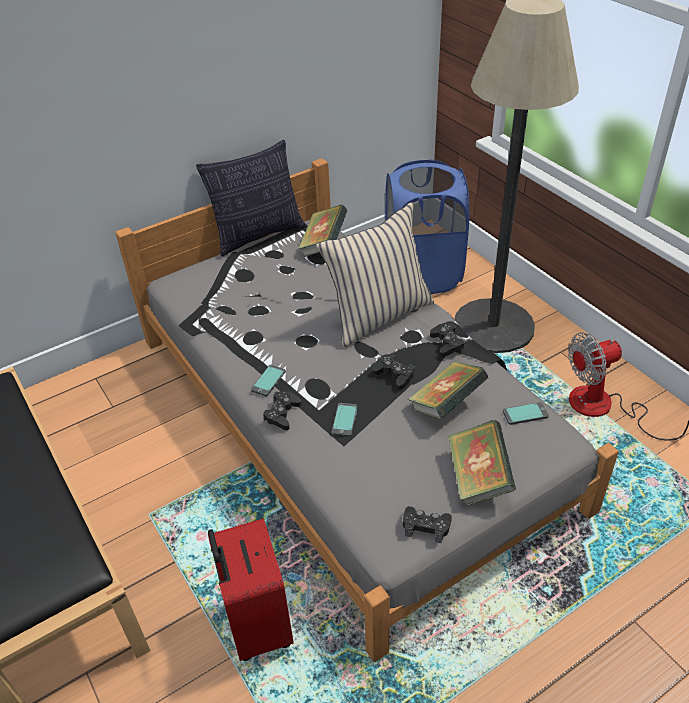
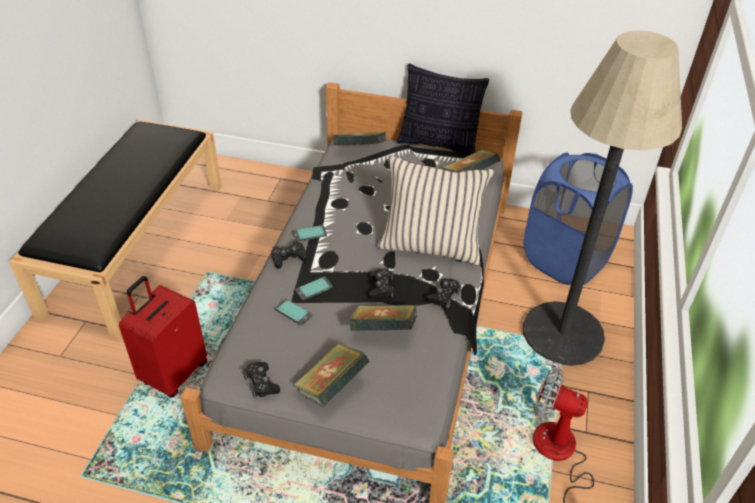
camera: 45 degrees right, 0 degrees up
phone [503,402,549,425] -> phone moved to [275,299,312,326]
none -> book [333,132,386,145]

